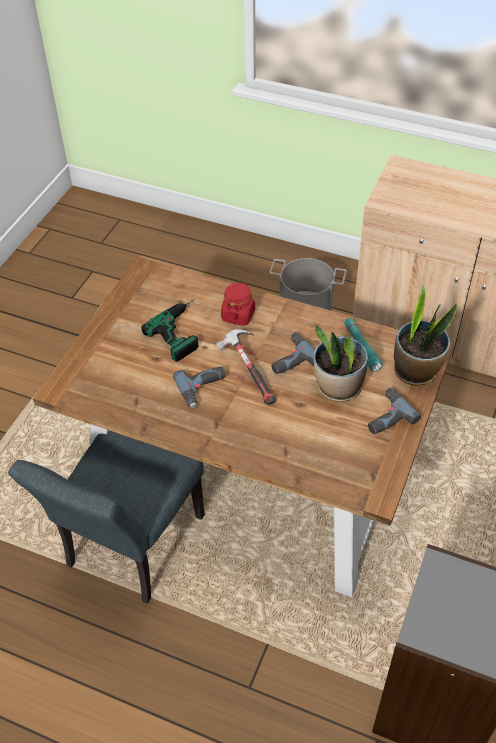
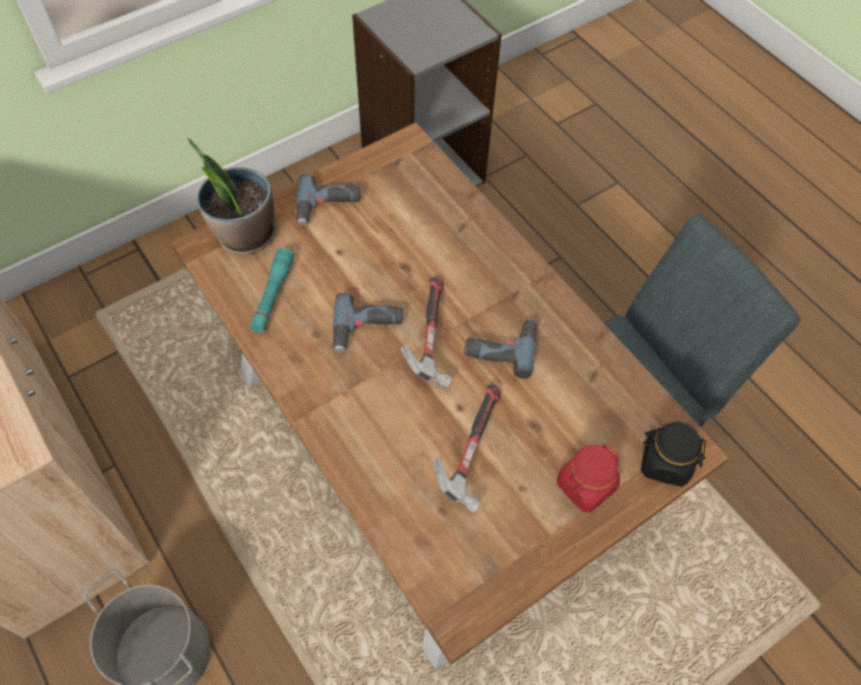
camera: 150 degrees left, 10 degrees up
power drill [141,299,198,362] -> hammer [434,384,501,512]
red jar [221,282,255,326] -> red jar moved to [557,445,620,512]
potted plant [313,325,368,402] -> none
none -> black jar [641,422,708,487]

